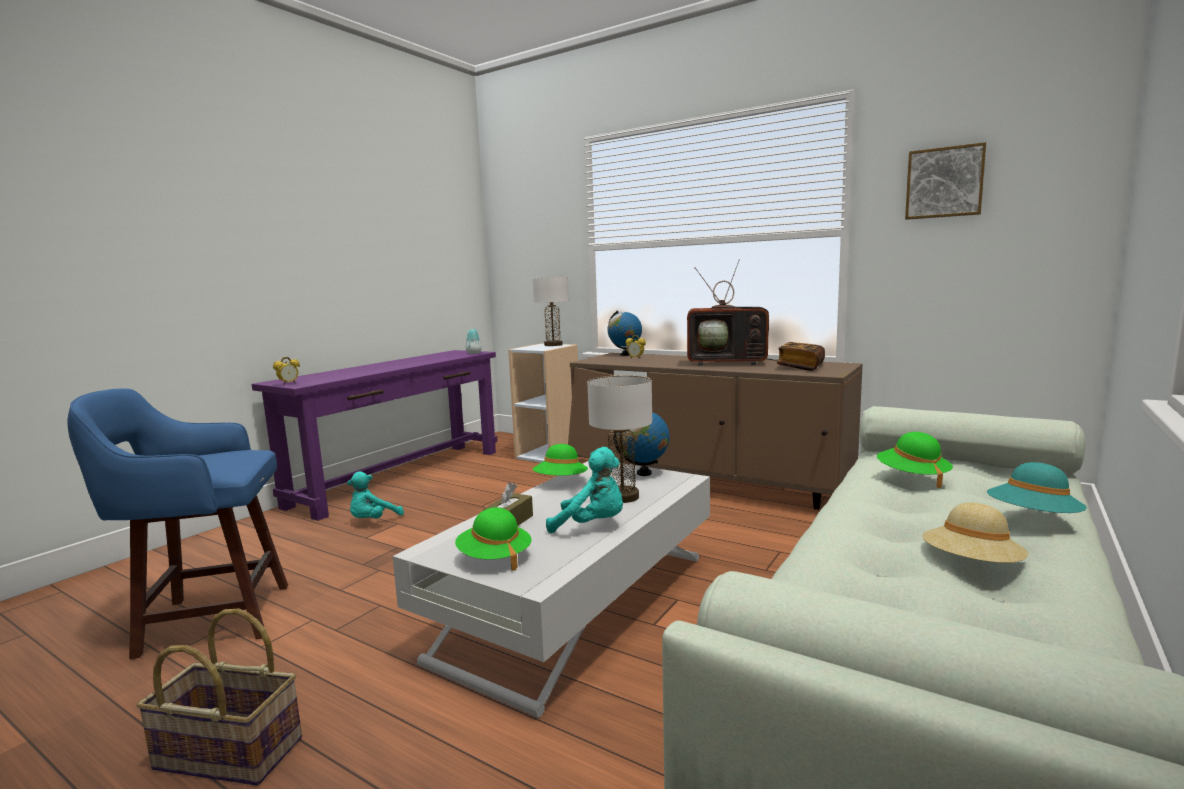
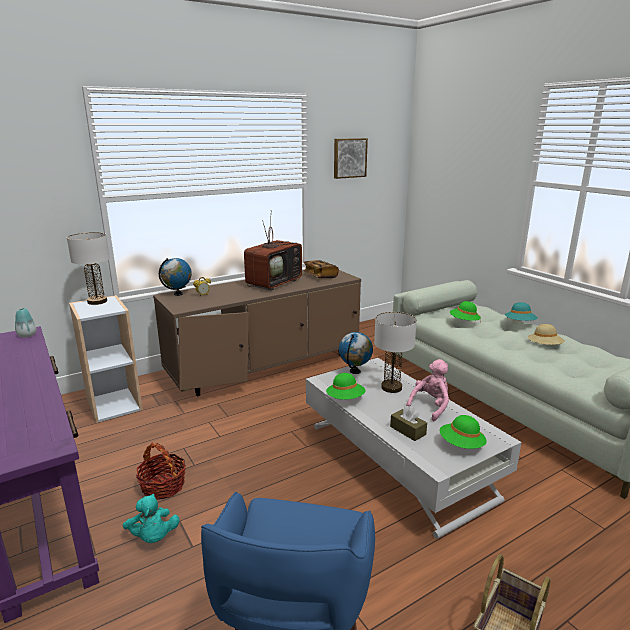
camera: 65 degrees left, 10 degrees up
alarm clock [273,357,300,385] -> none
turquoise plush toy [546,447,623,533] -> pink plush toy [406,359,449,421]
none -> basket [136,443,186,500]

